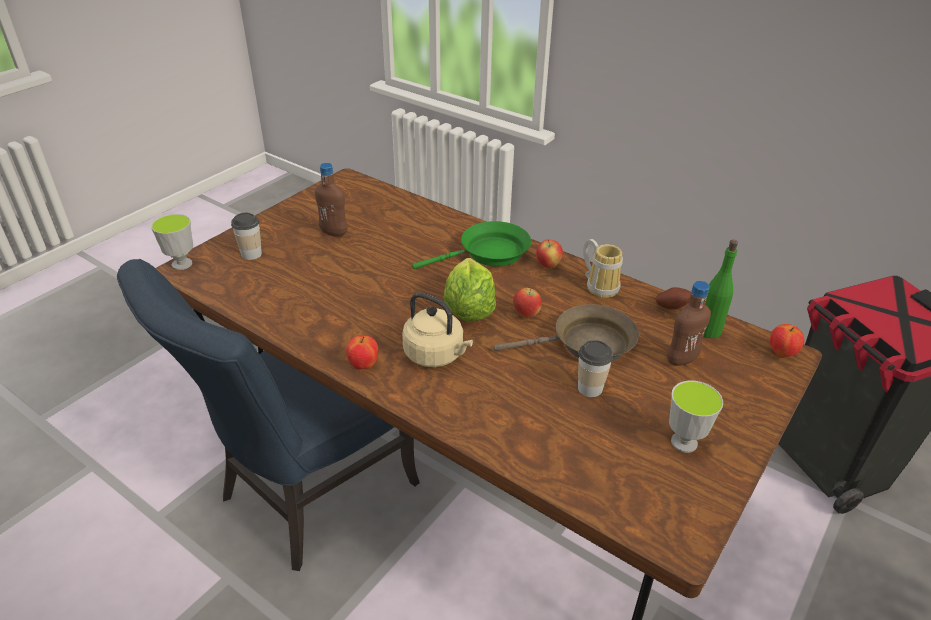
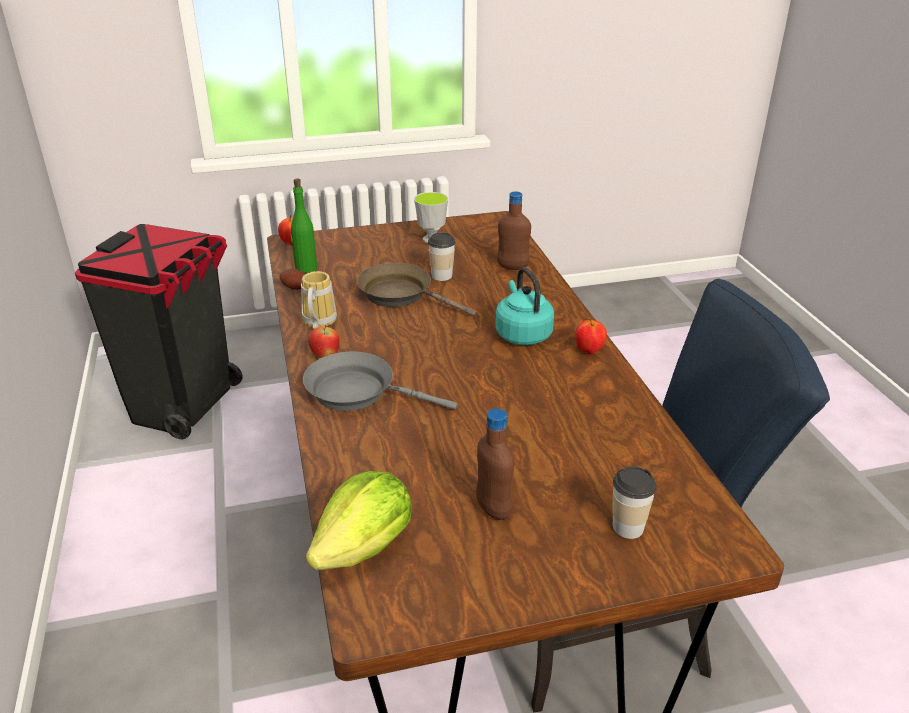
camera: 140 degrees left, 5 degrees down
cup [151,214,193,270] -> none
beige kettle [402,292,473,367] -> turquoise kettle [495,267,554,345]
green frying pan [412,221,531,269] -> grey frying pan [303,352,458,411]
lettuce [444,258,496,322] -> lettuce moved to [306,471,412,570]
apple [513,286,542,318] -> none
brown bottle [667,281,711,366] -> brown bottle moved to [497,191,531,270]

